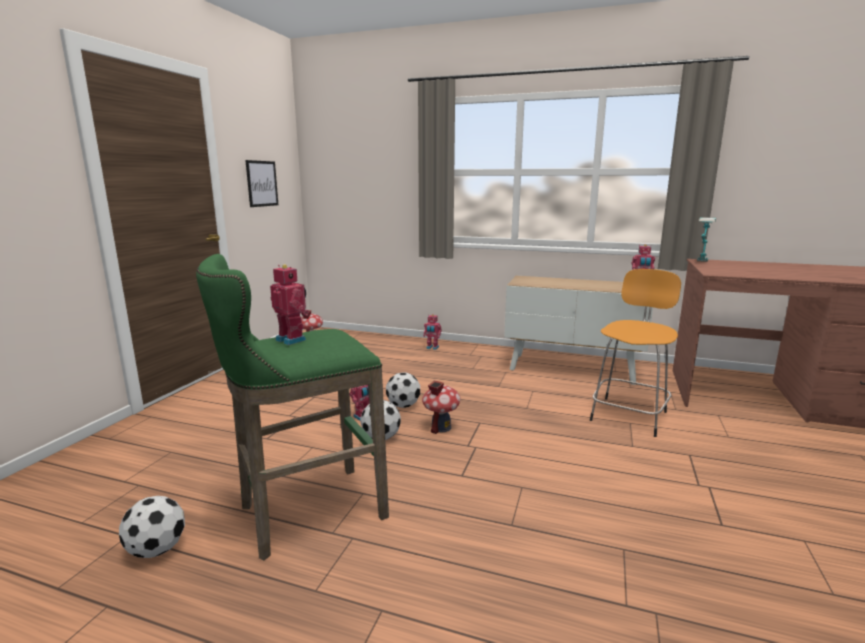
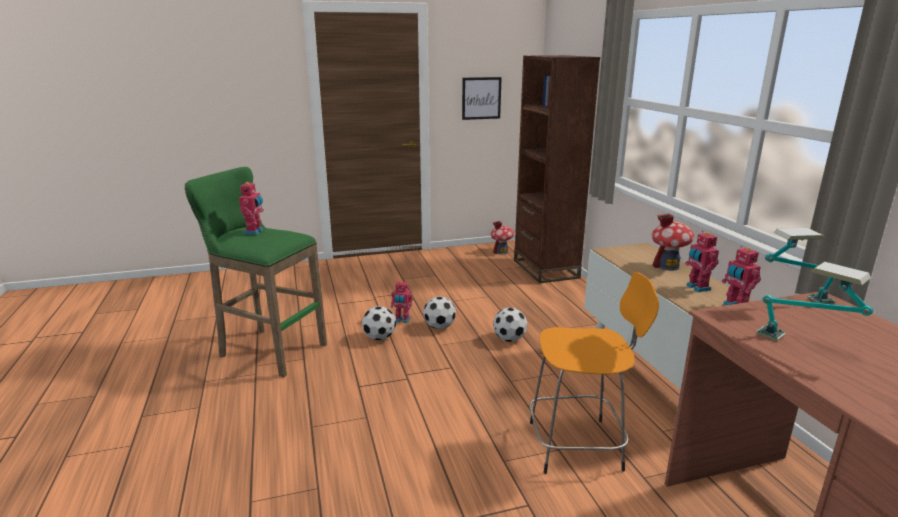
camera: 55 degrees right, 5 degrees up
football [119,496,185,558] -> football moved to [493,307,527,342]
toy house [422,380,460,434] -> toy house moved to [652,213,695,270]
toy robot [423,314,442,350] -> toy robot moved to [685,231,719,292]
none -> brown bookcase [514,55,600,283]
none -> table lamp [756,262,873,341]

